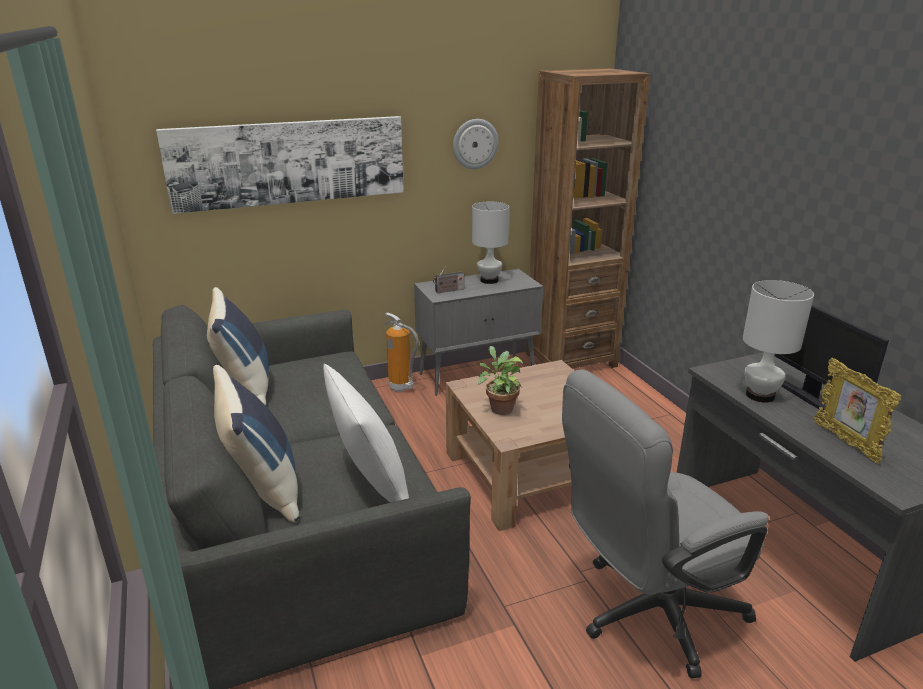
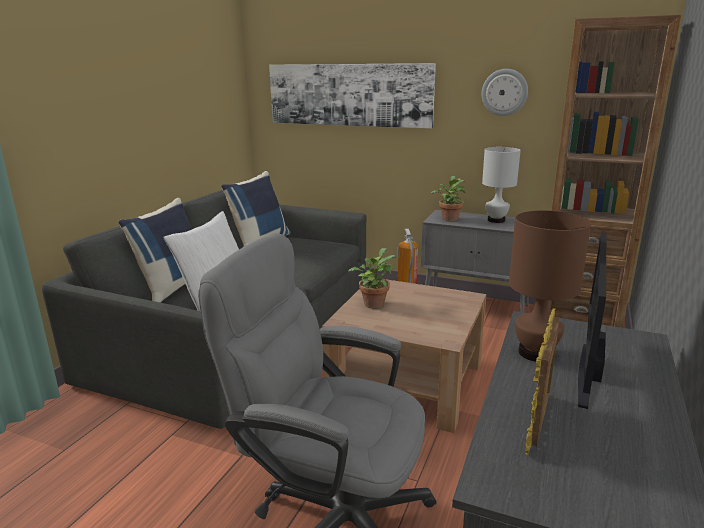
camera: 45 degrees right, 5 degrees down
radio [433,266,464,293] -> potted plant [431,176,466,222]
white table lamp [743,280,814,403] -> brown table lamp [509,210,591,362]

